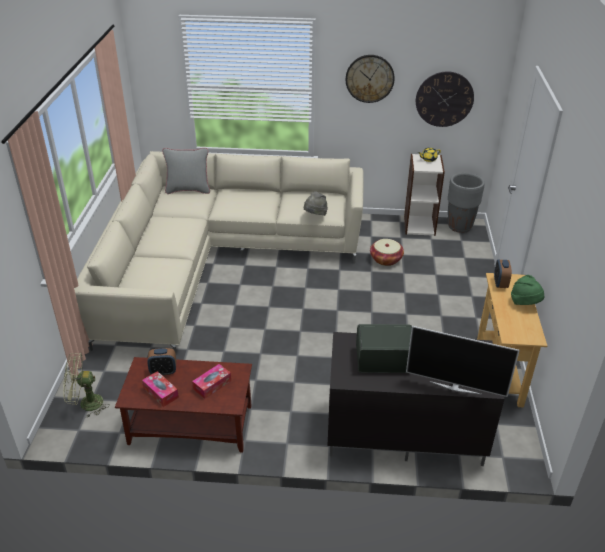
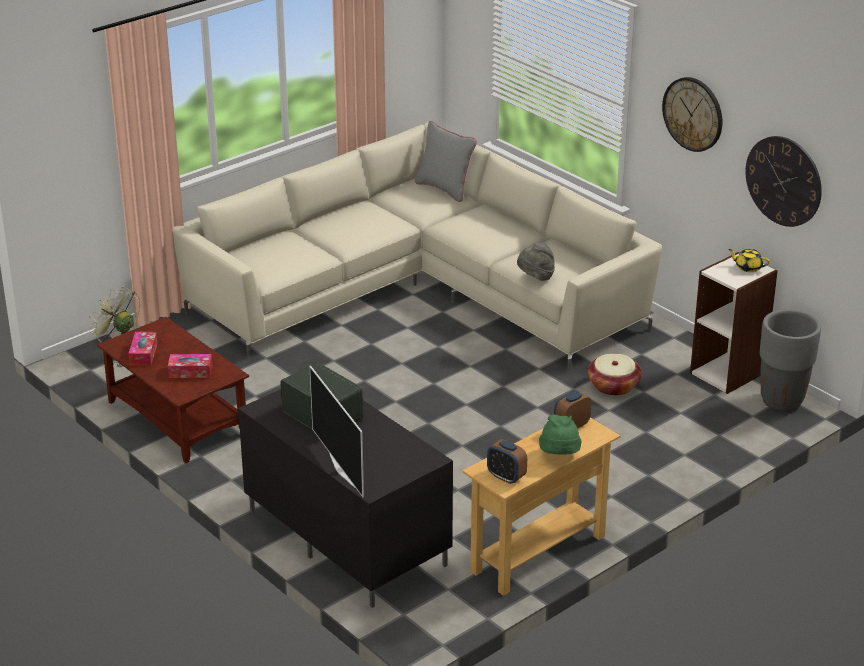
camera: 45 degrees right, 5 degrees down
alarm clock [147,348,176,375] -> alarm clock moved to [487,439,527,484]

